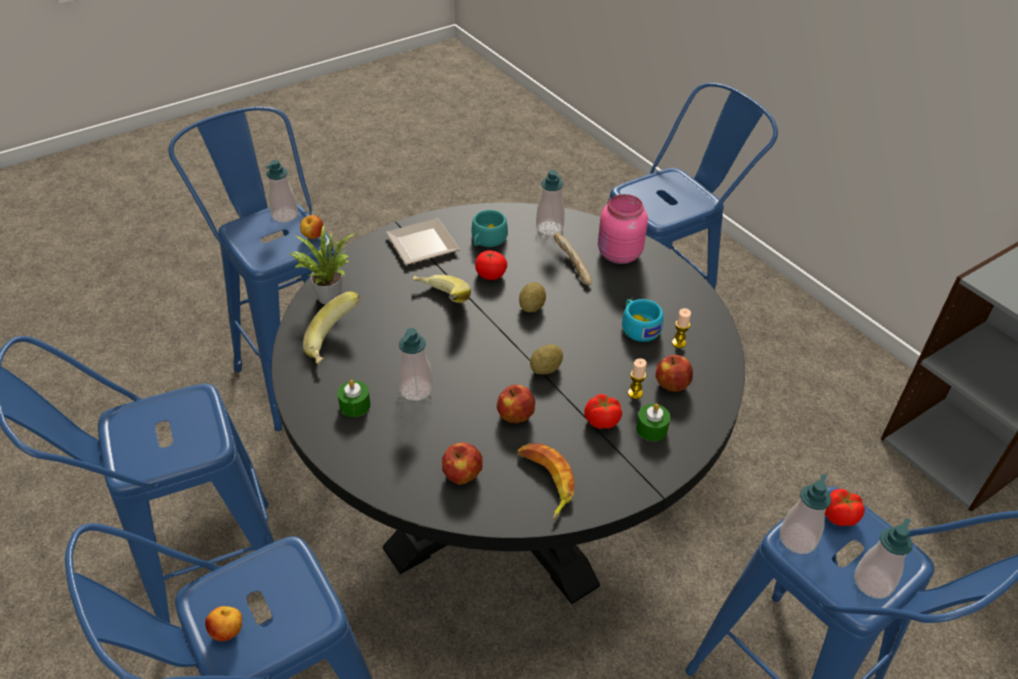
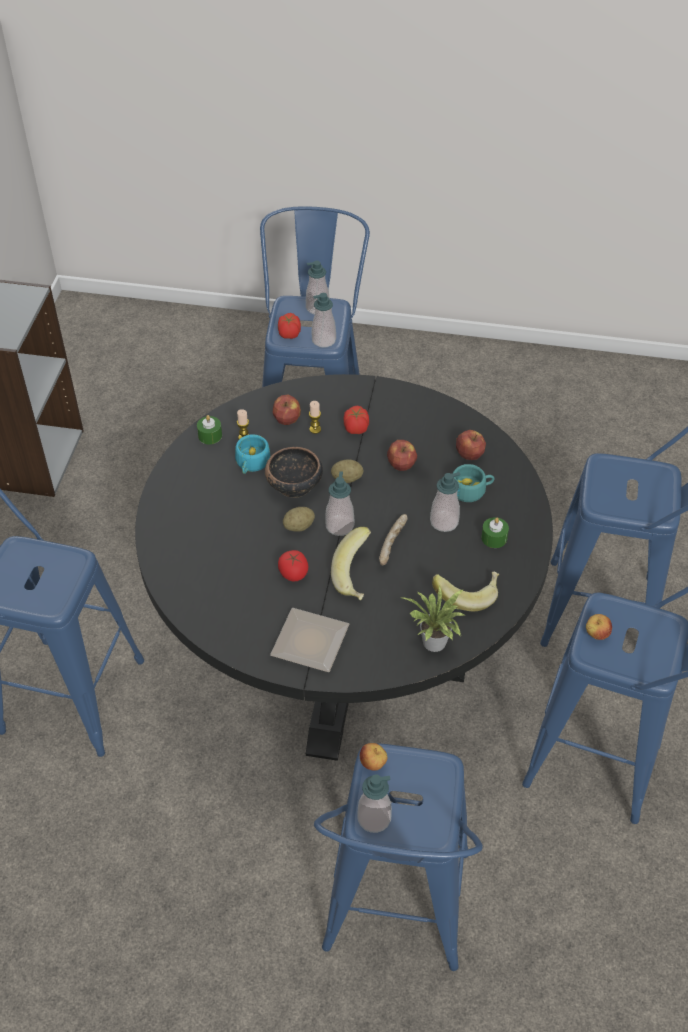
camera: 135 degrees left, 5 degrees up
apple [205,606,242,641] -> apple moved to [586,614,612,640]
turquoise cup [472,210,508,247] -> turquoise cup moved to [452,464,494,502]
banana [518,443,575,519] -> none
soap dispenser [536,170,565,235] -> soap dispenser moved to [325,471,354,536]
bread [554,233,592,286] -> bread moved to [379,514,408,566]
pink jar [598,194,648,264] -> none
green candle [636,404,670,441] -> green candle moved to [197,415,222,444]
none -> bowl [265,447,323,498]

